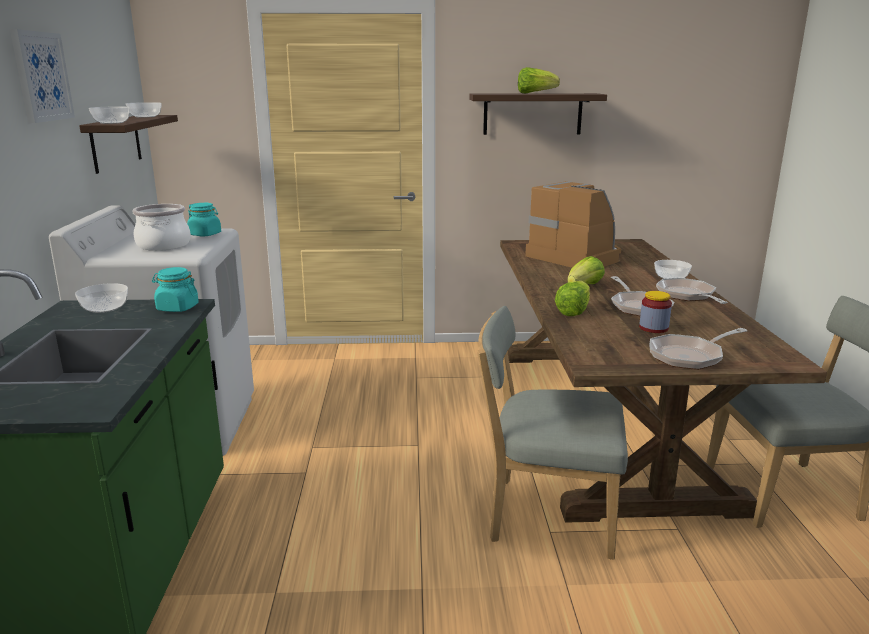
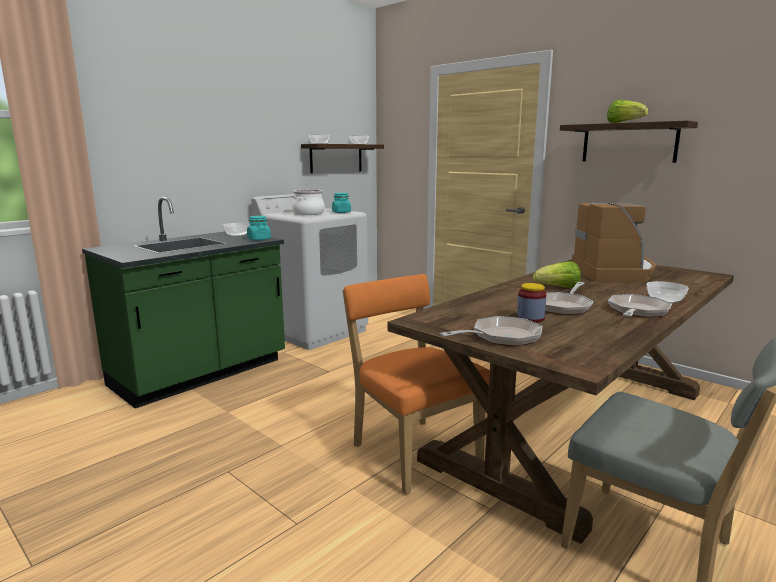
camera: 45 degrees right, 5 degrees down
picture [10,29,75,123] -> none
grey chair [477,306,628,560] -> orange chair [342,274,490,495]
lettuce [555,281,590,316] -> none
frying pan [650,328,747,370] -> frying pan turned 135 degrees clockwise [440,316,542,346]

